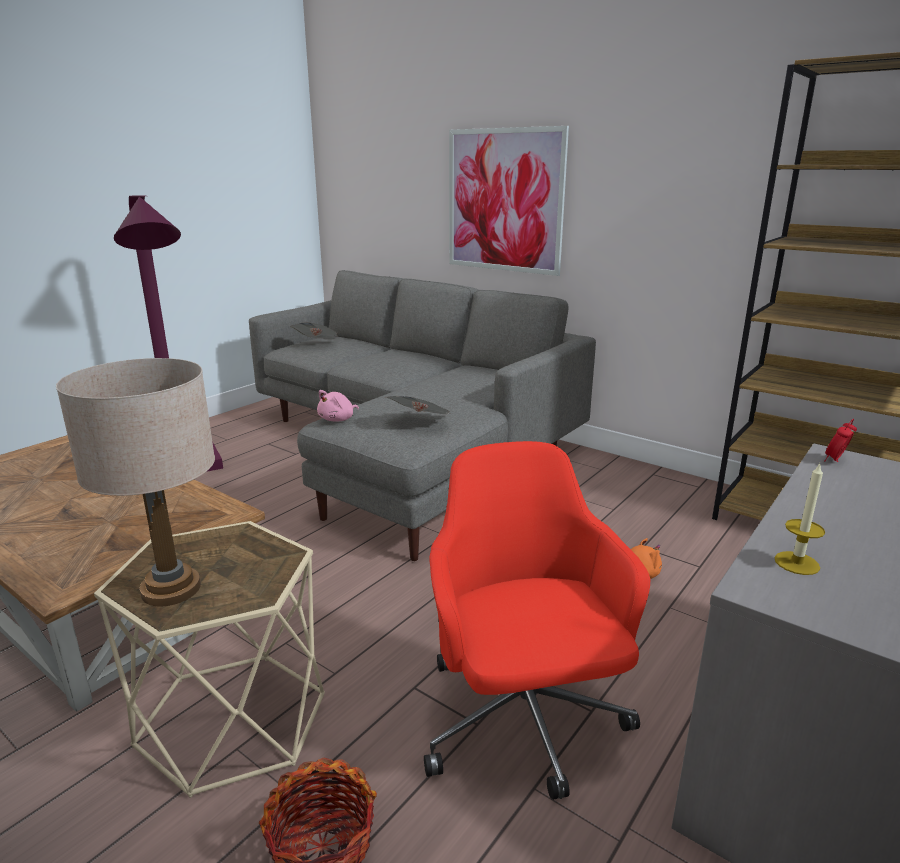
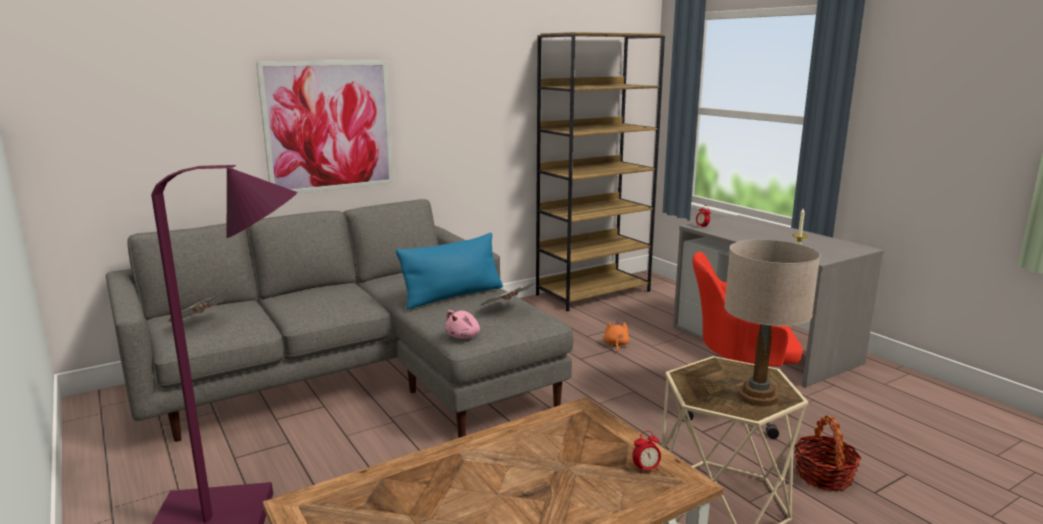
camera: 70 degrees left, 5 degrees down
pink plush toy [317,390,359,422] -> pink plush toy turned 60 degrees clockwise [445,310,480,339]
none -> blue pillow [396,233,503,309]
none -> alarm clock [632,431,661,474]

